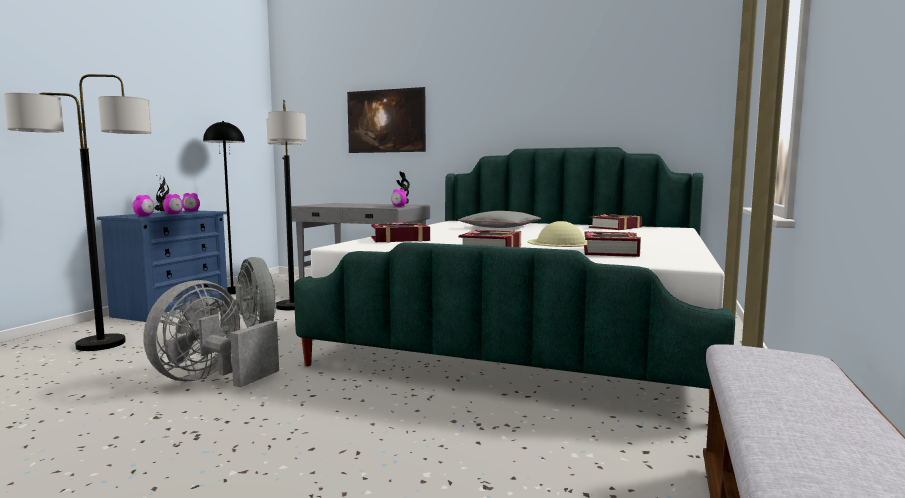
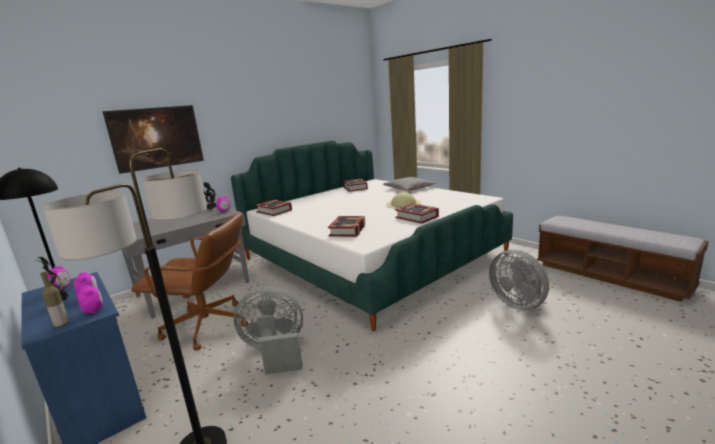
camera: 60 degrees left, 10 degrees up
grey fan [143,280,279,388] -> grey fan moved to [489,250,549,310]
floor lamp [267,100,306,310] -> brown office chair [131,213,248,351]
grey pillow [458,211,541,228] -> grey pillow moved to [383,177,436,191]
book [584,231,641,257] -> book moved to [255,200,292,216]
none -> bottle [40,272,69,328]

